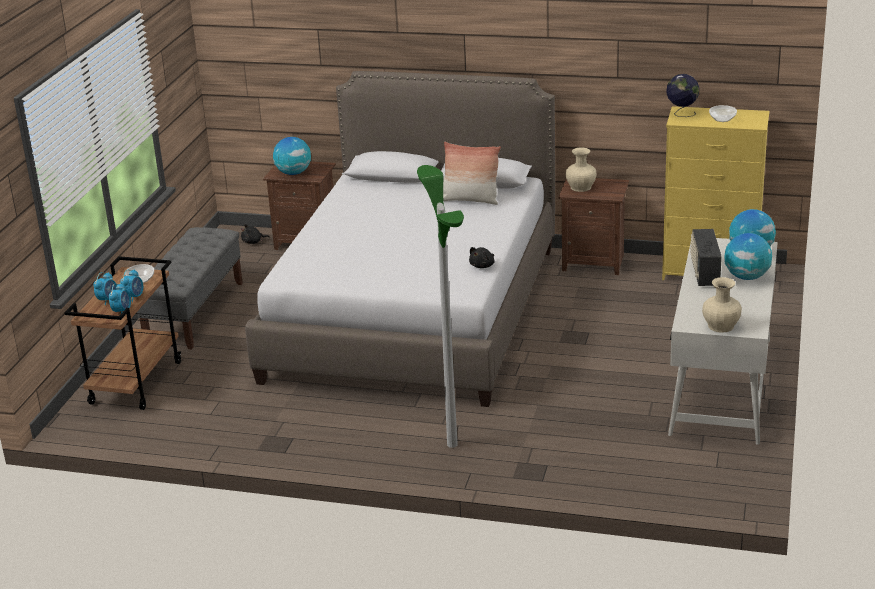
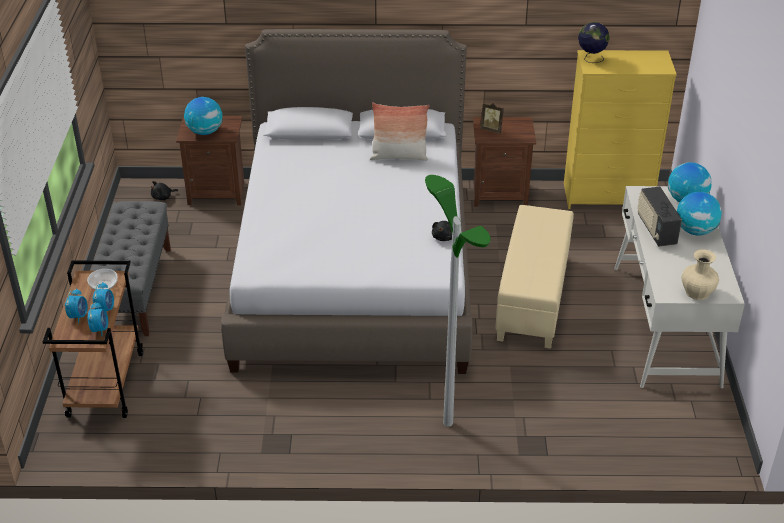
camera: 15 degrees left, 10 degrees up
beige vase [566,148,596,192] -> picture frame [480,103,504,134]
bowl [709,105,737,122] -> none
none -> beige ottoman [495,205,574,349]

